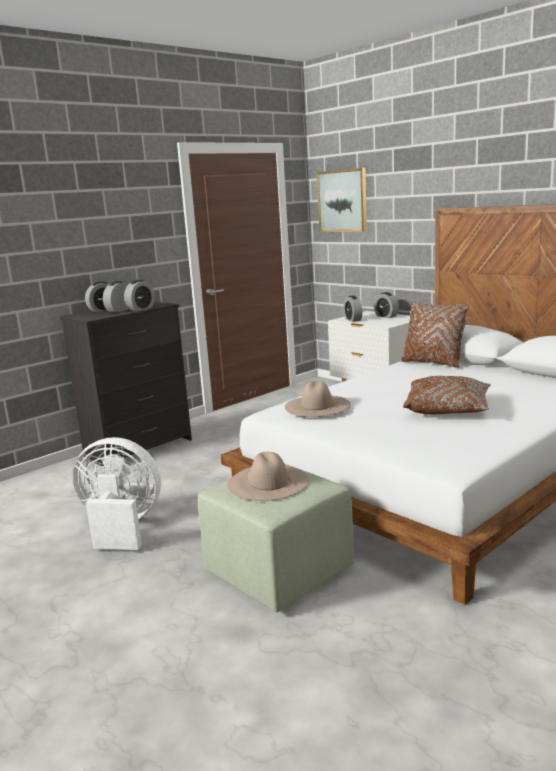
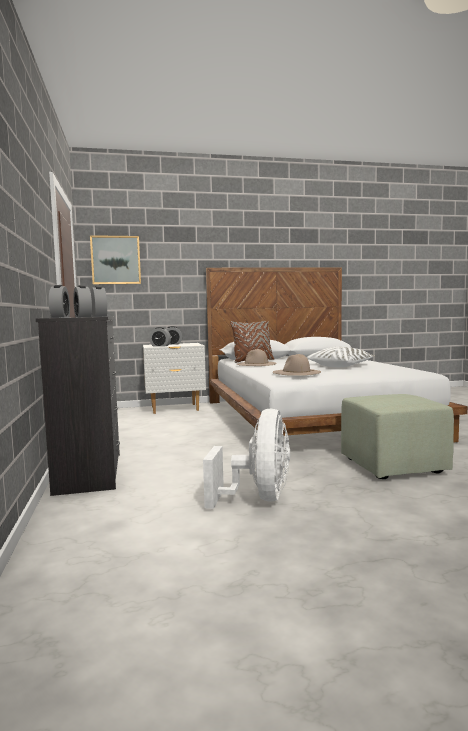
camera: 60 degrees left, 10 degrees down
white fan [73,437,161,550] -> white fan turned 150 degrees clockwise [203,408,290,509]
beige hat [227,452,308,501] -> beige hat moved to [237,349,276,366]
brown pillow [403,376,491,415] -> white pillow [307,346,375,367]

